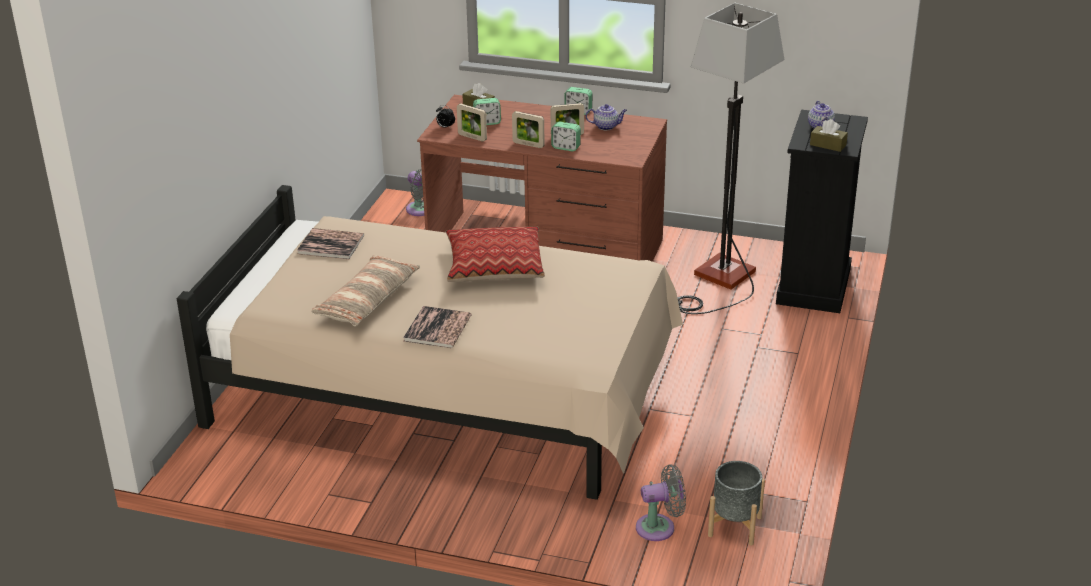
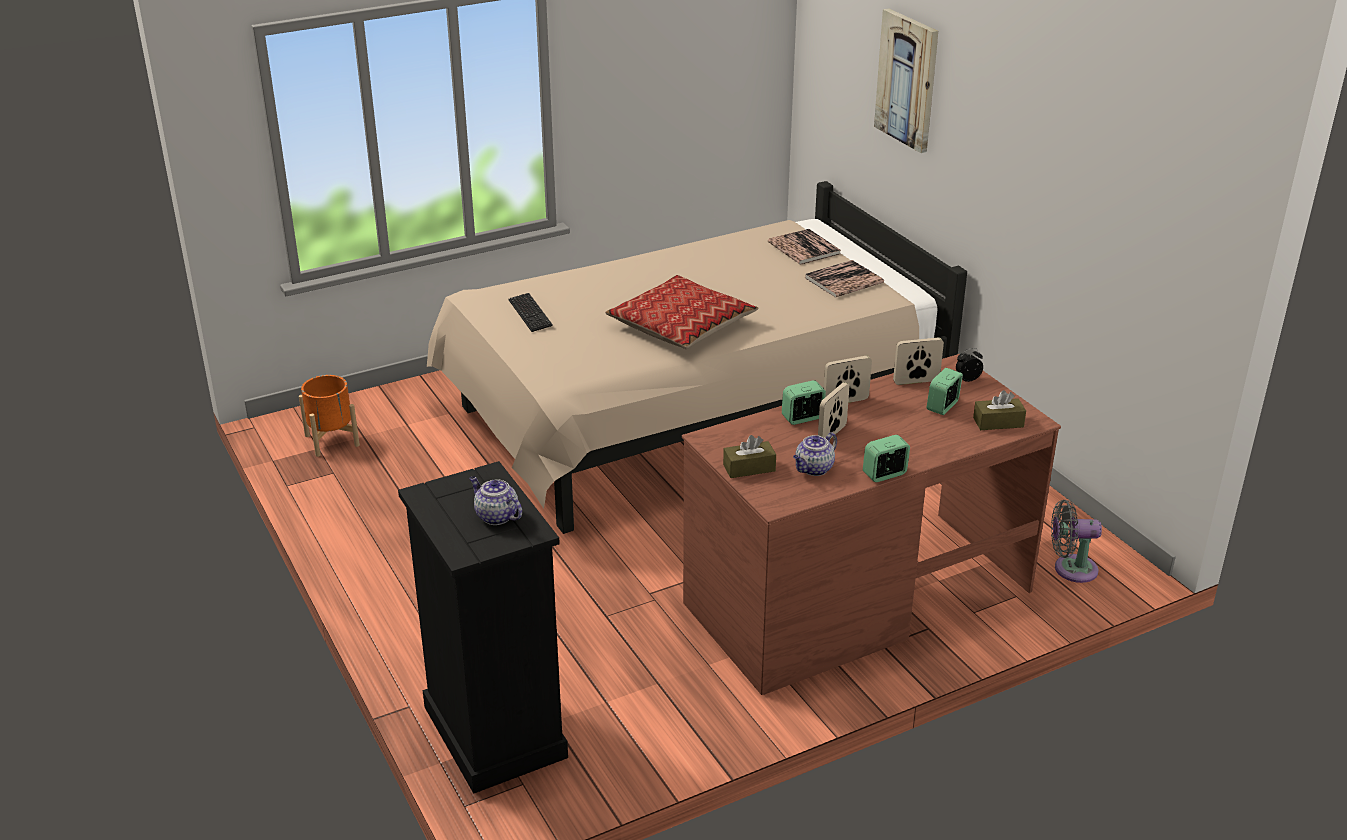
camera: 135 degrees right, 0 degrees up
pillow [312,255,420,326] -> none
book [403,306,471,348] -> book moved to [768,229,841,265]
grey fan [636,464,686,541] -> none
floor lamp [677,3,784,314] -> none
grey planter [708,461,765,545] -> orange planter [299,375,360,457]
brown tissue box [810,119,848,152] -> brown tissue box moved to [723,435,776,478]
none -> keyboard [509,293,553,332]
none -> picture [874,8,938,153]

